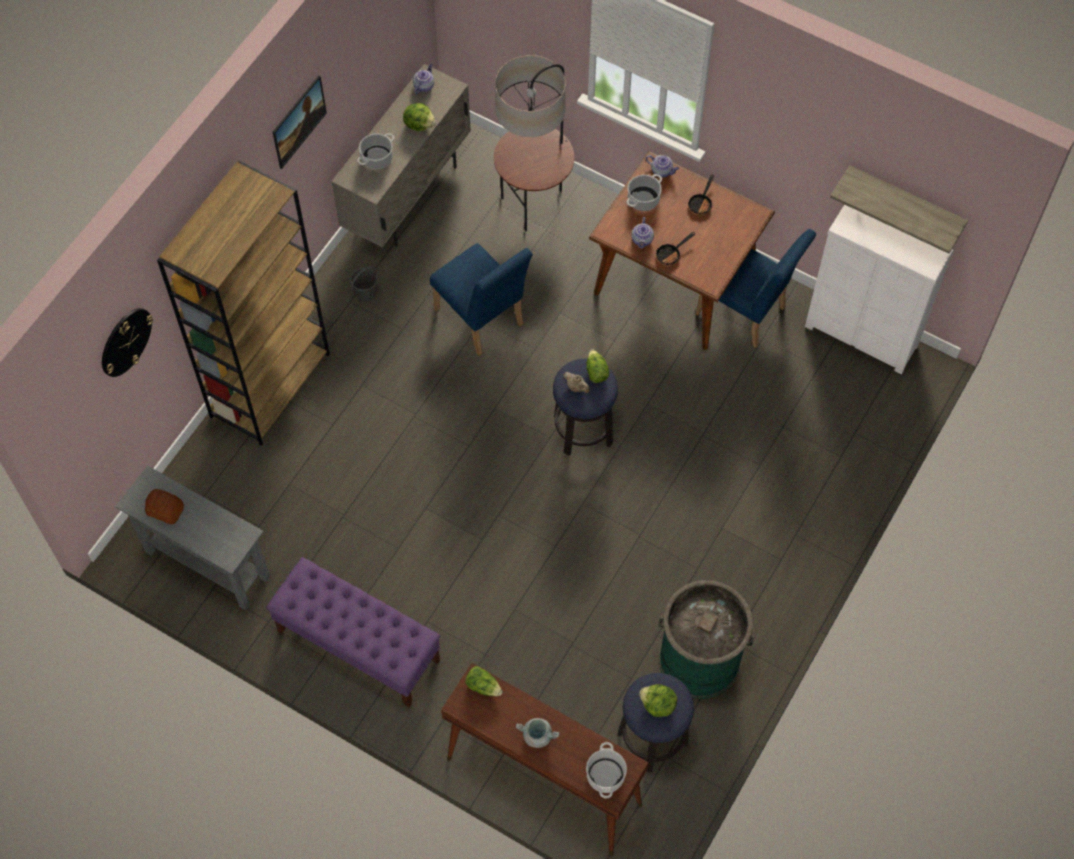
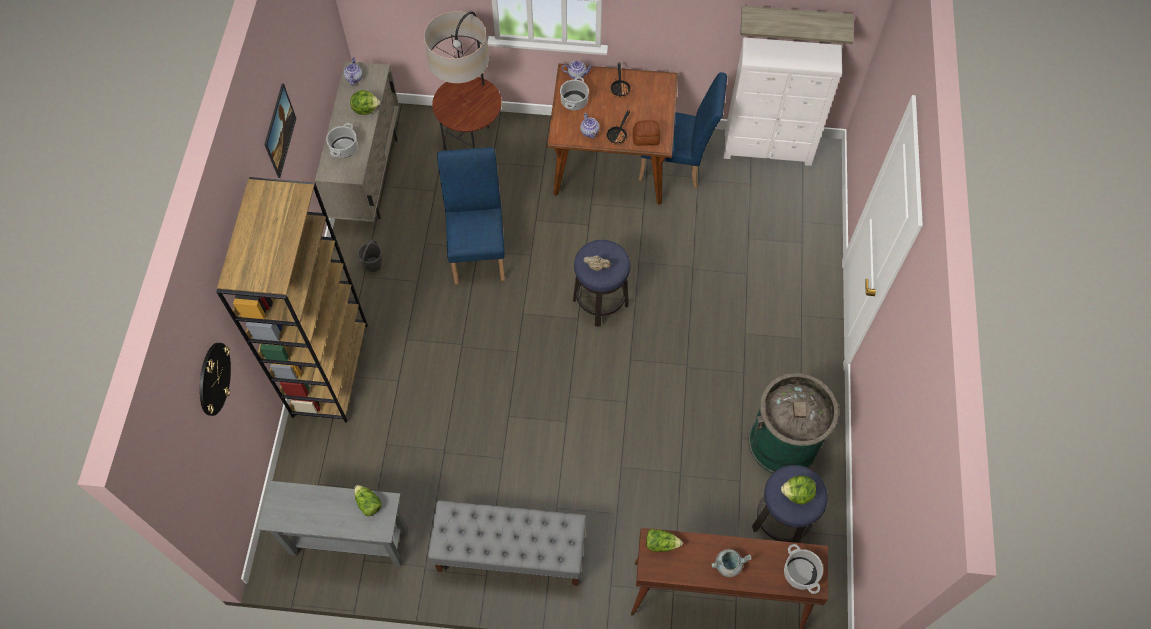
camera: 25 degrees left, 0 degrees up
bread [145,489,184,524] -> bread moved to [633,120,660,146]
purple bench [266,557,441,708] -> grey bench [428,500,586,586]
blue chair [430,243,532,356] -> blue chair turned 120 degrees counterclockwise [437,147,505,285]
lettuce [587,350,609,383] -> lettuce moved to [354,485,381,517]

